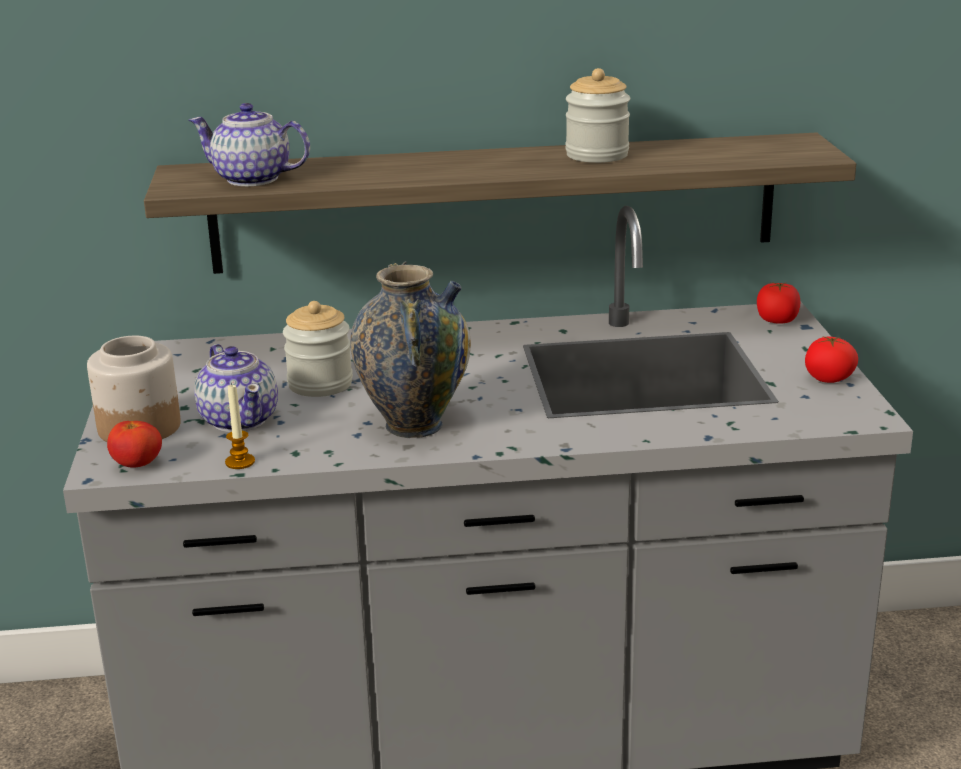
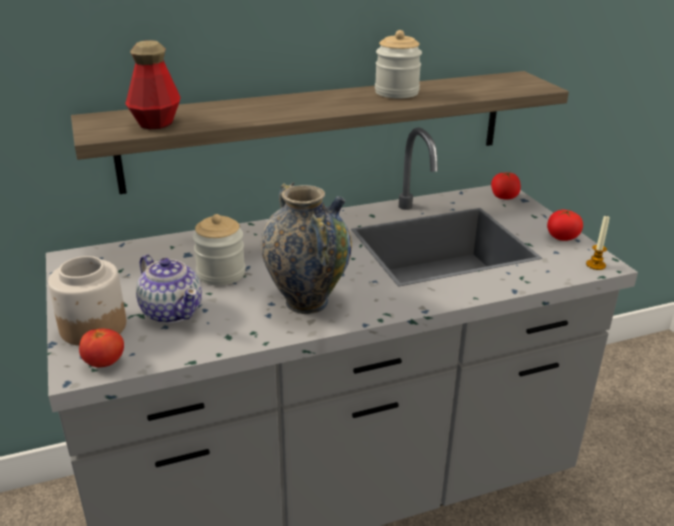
camera: 15 degrees left, 5 degrees up
teapot [189,103,310,186] -> bottle [125,40,181,129]
candle [225,383,255,469] -> candle moved to [586,216,610,270]

